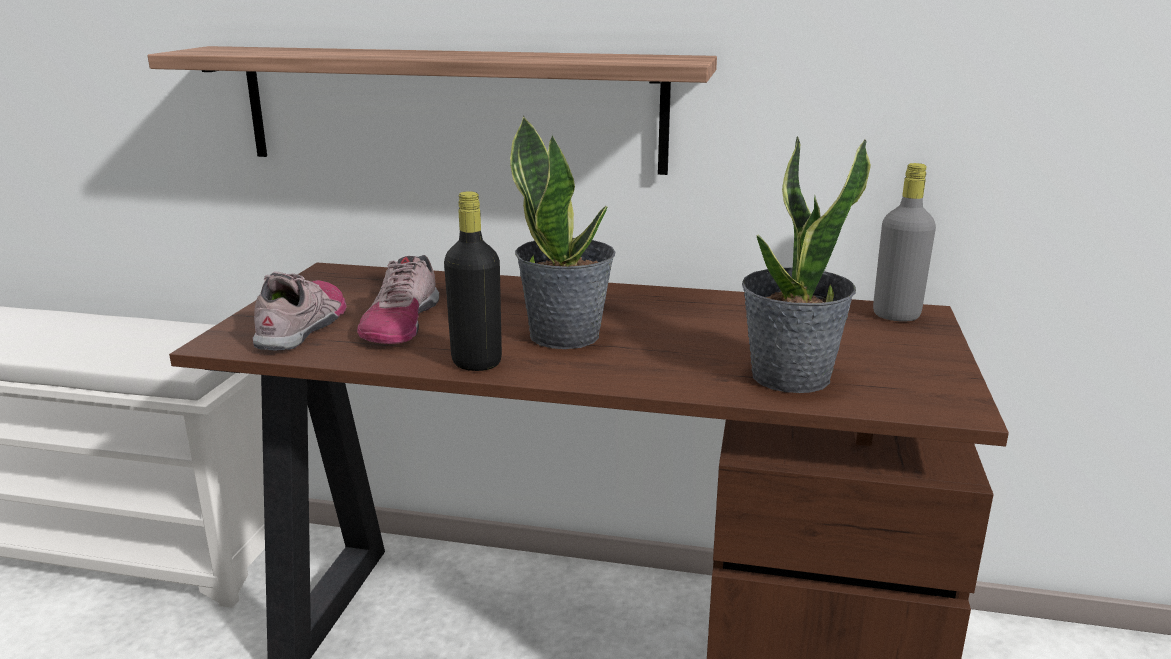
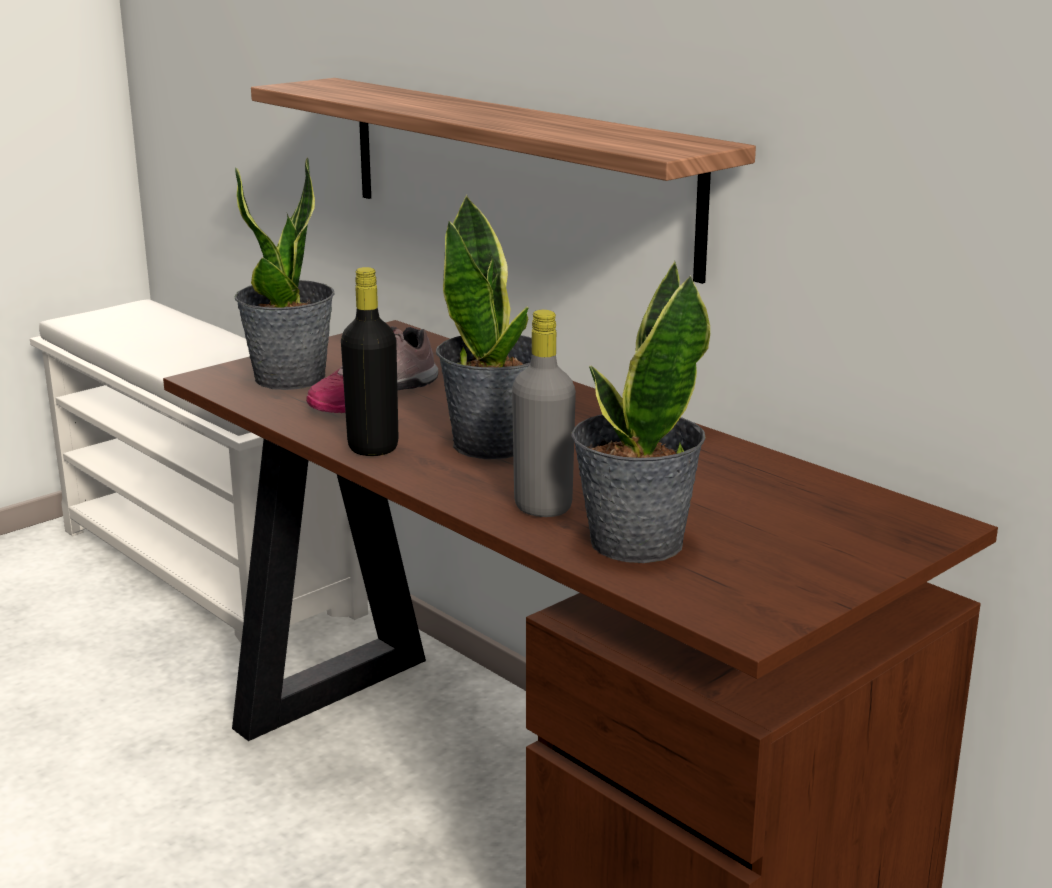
camera: 35 degrees right, 0 degrees up
shoe [253,272,346,351] -> potted plant [234,157,334,390]
grey bottle [873,163,936,322] -> grey bottle moved to [512,310,576,517]

